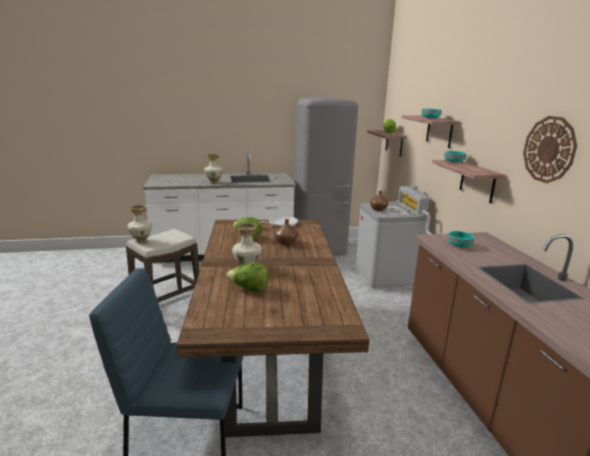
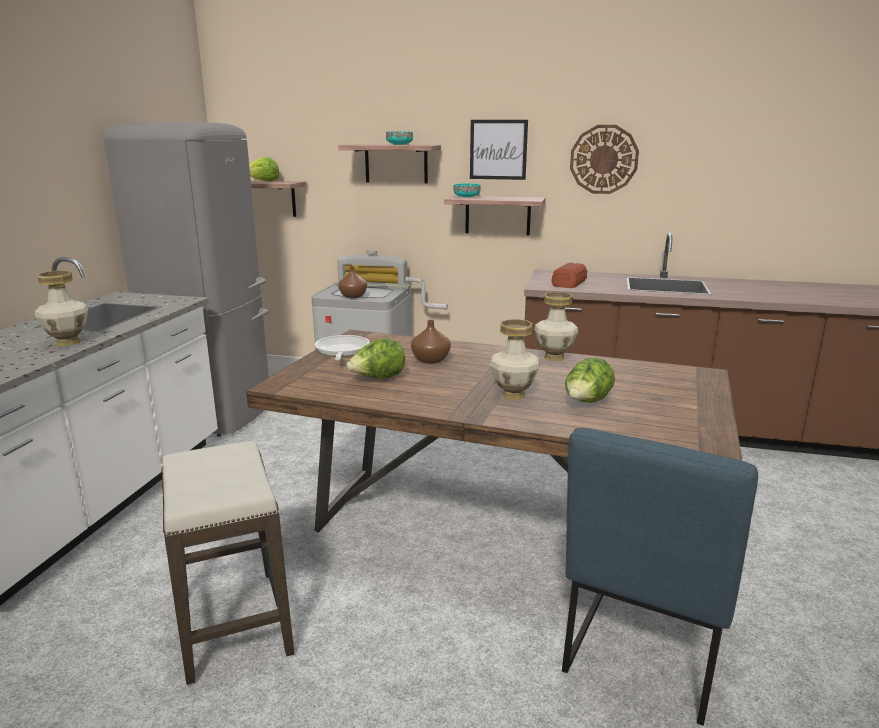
camera: 65 degrees left, 0 degrees up
vase [127,205,152,244] -> vase moved to [534,292,578,361]
turquoise bowl [447,231,474,247] -> bread [552,263,587,288]
none -> picture [470,120,528,180]

